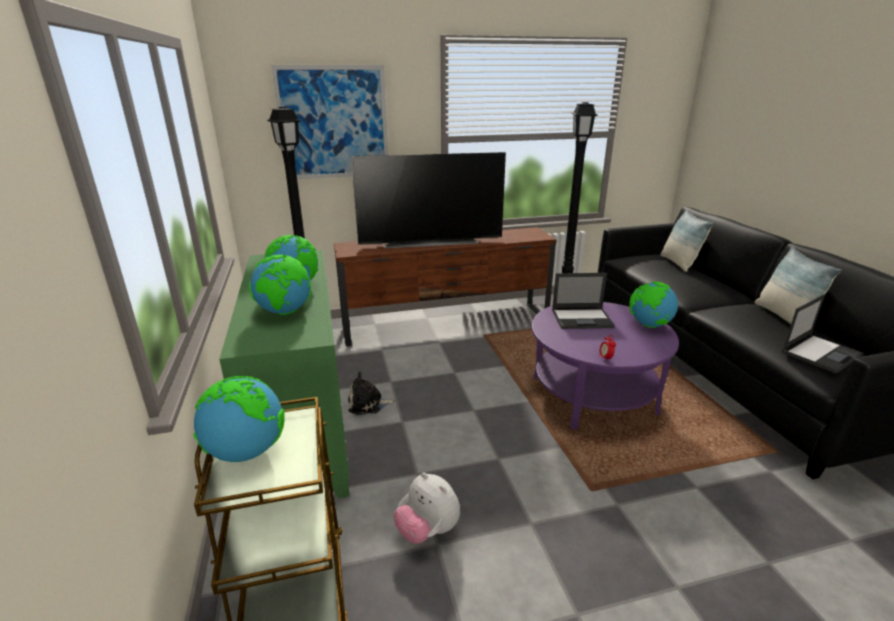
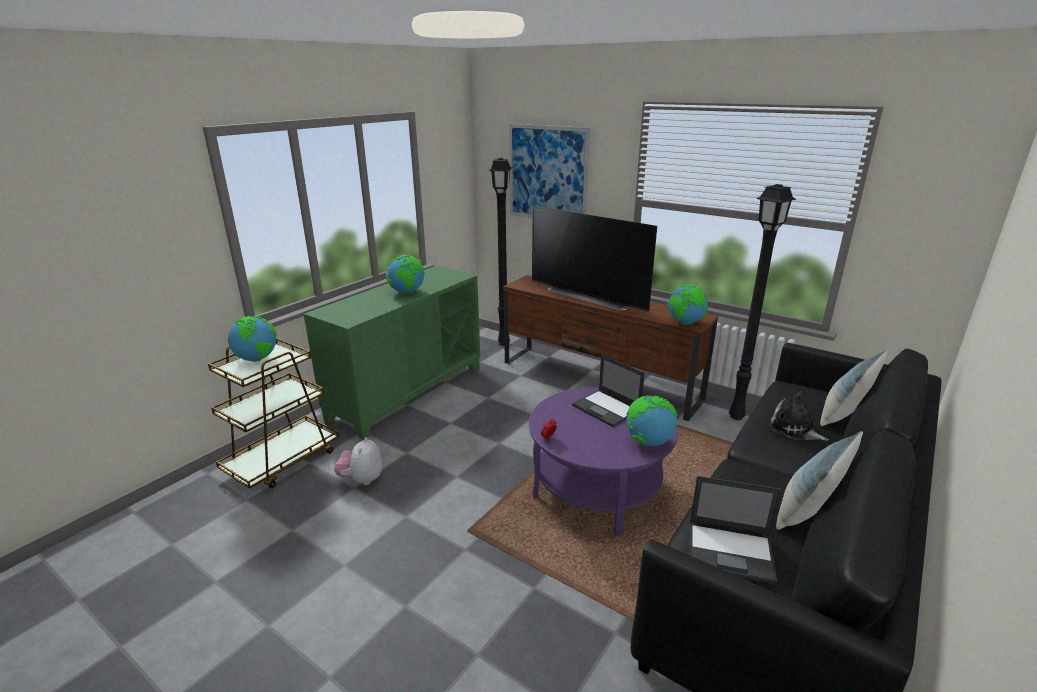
camera: 50 degrees right, 0 degrees up
globe [249,255,312,315] -> globe moved to [668,284,708,324]
plush toy [348,372,396,415] -> plush toy moved to [769,391,829,441]

